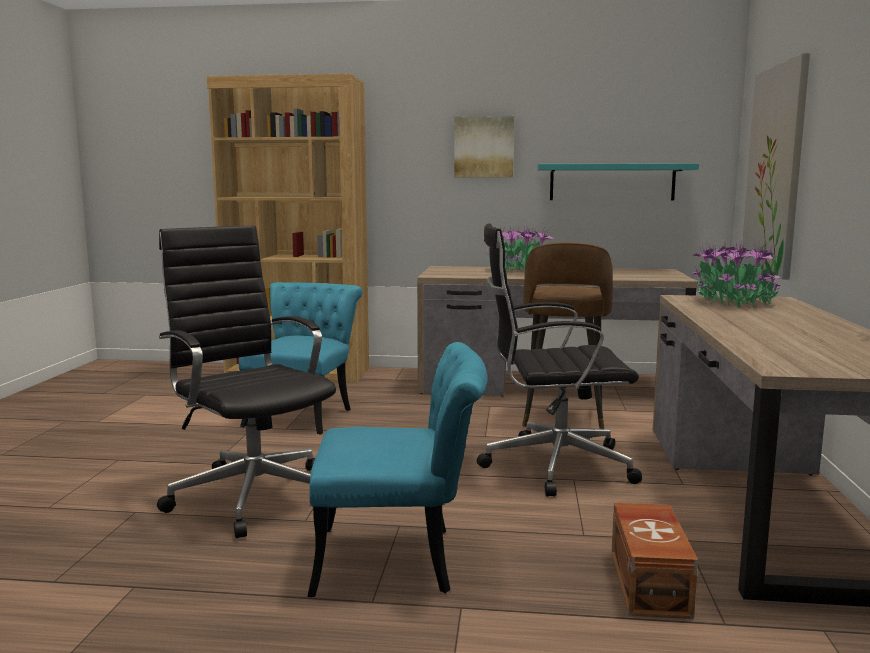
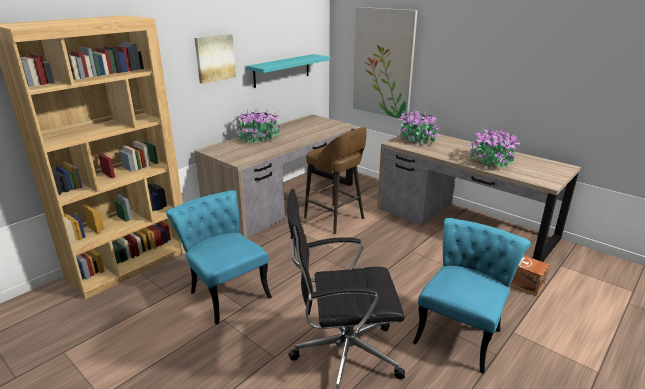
camera: 55 degrees left, 15 degrees up
black office chair [477,223,642,497] -> none
none -> potted plant [468,126,520,168]

